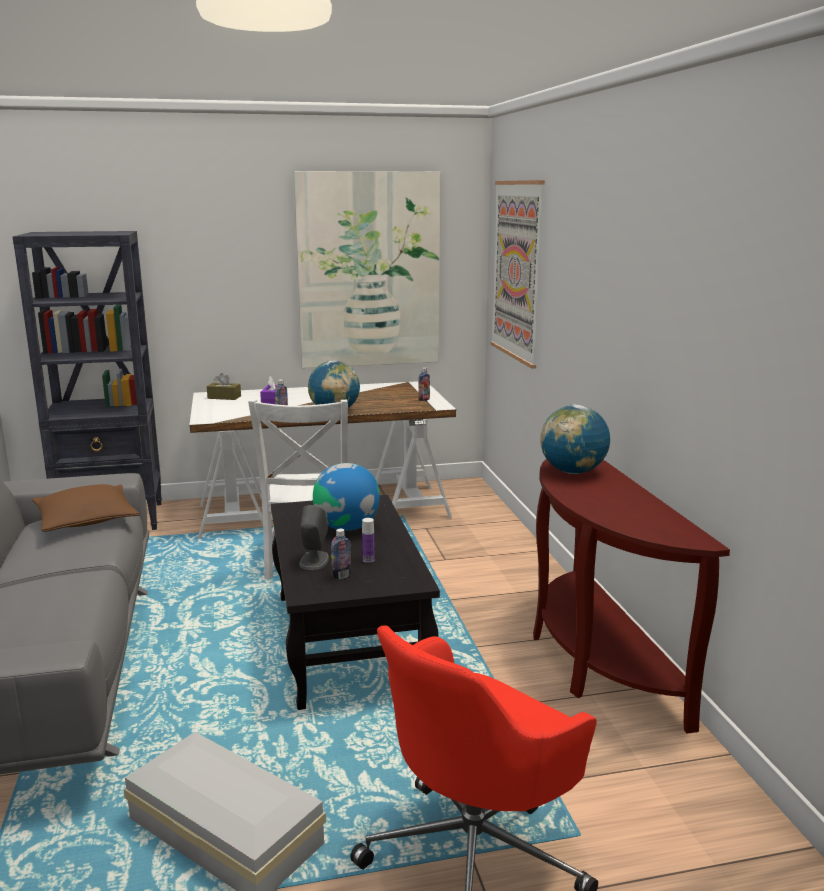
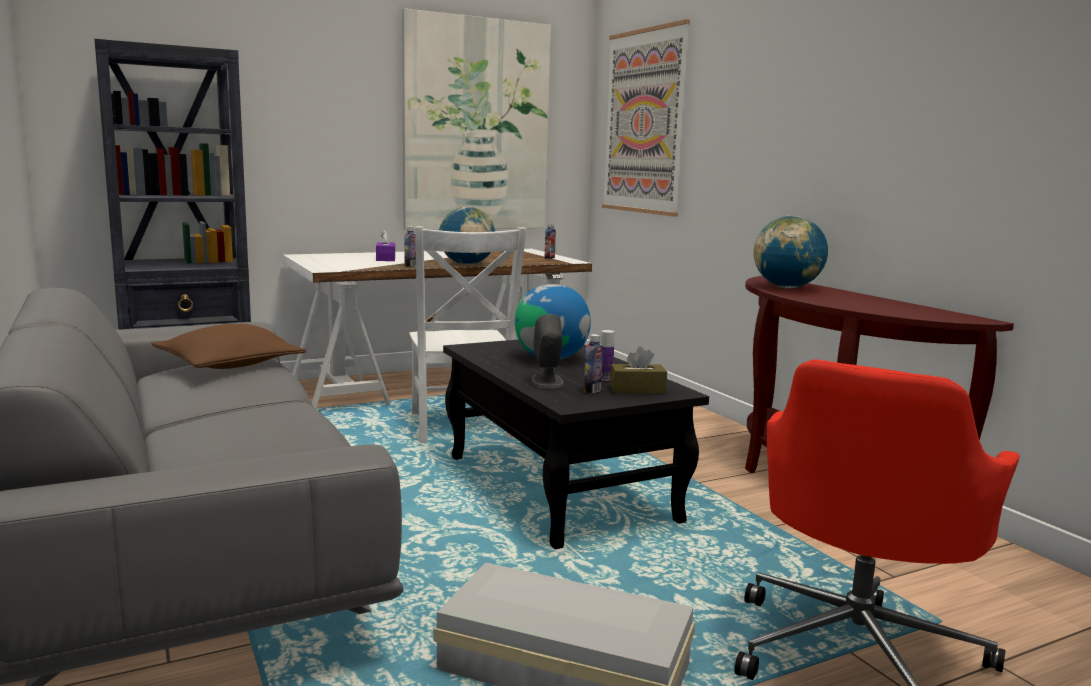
camera: 15 degrees left, 5 degrees down
brown tissue box [207,373,241,400] -> brown tissue box moved to [610,346,667,394]

